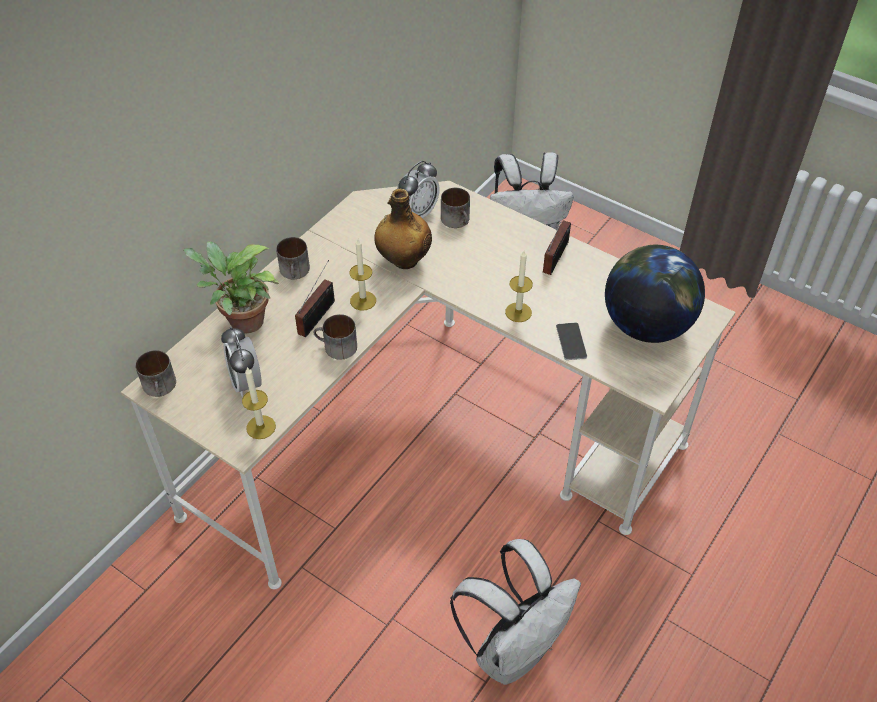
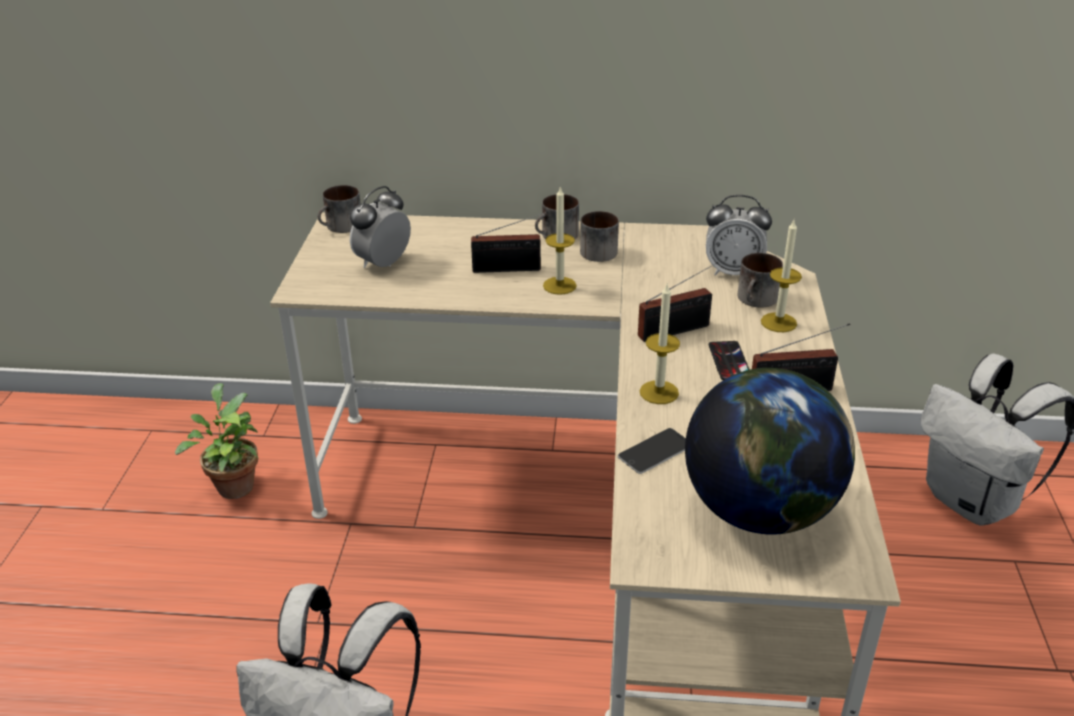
camera: 60 degrees right, 15 degrees down
potted plant [183,241,279,333] -> potted plant moved to [175,383,258,499]
candle [242,367,276,439] -> candle moved to [761,220,802,332]
mug [314,314,357,360] -> mug moved to [580,211,619,262]
bottle [374,189,432,269] -> none
none -> radio [638,262,719,342]
none -> phone [709,341,750,380]

